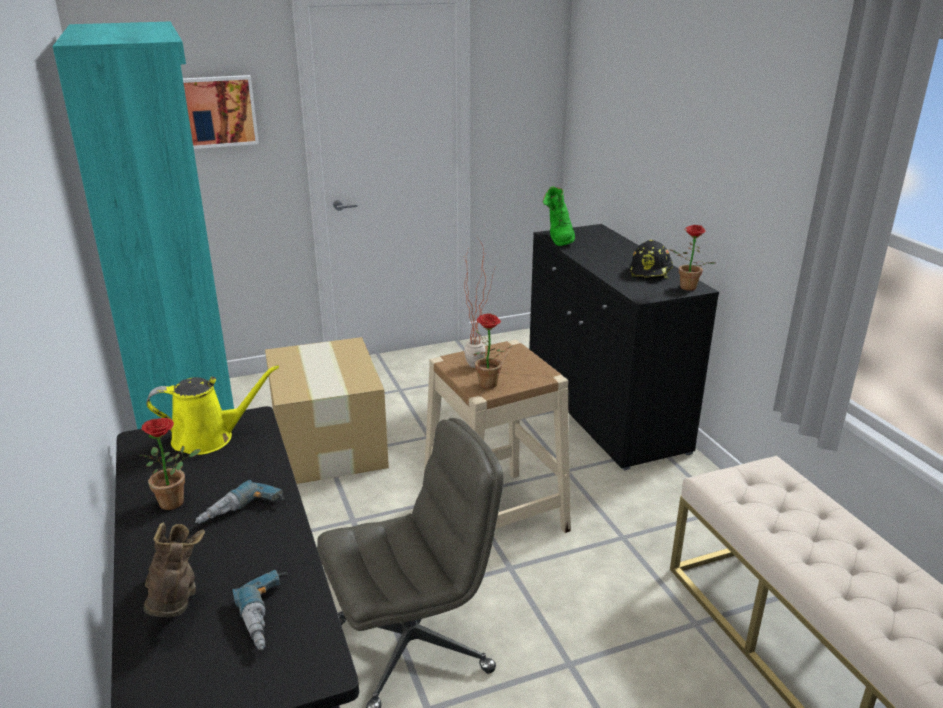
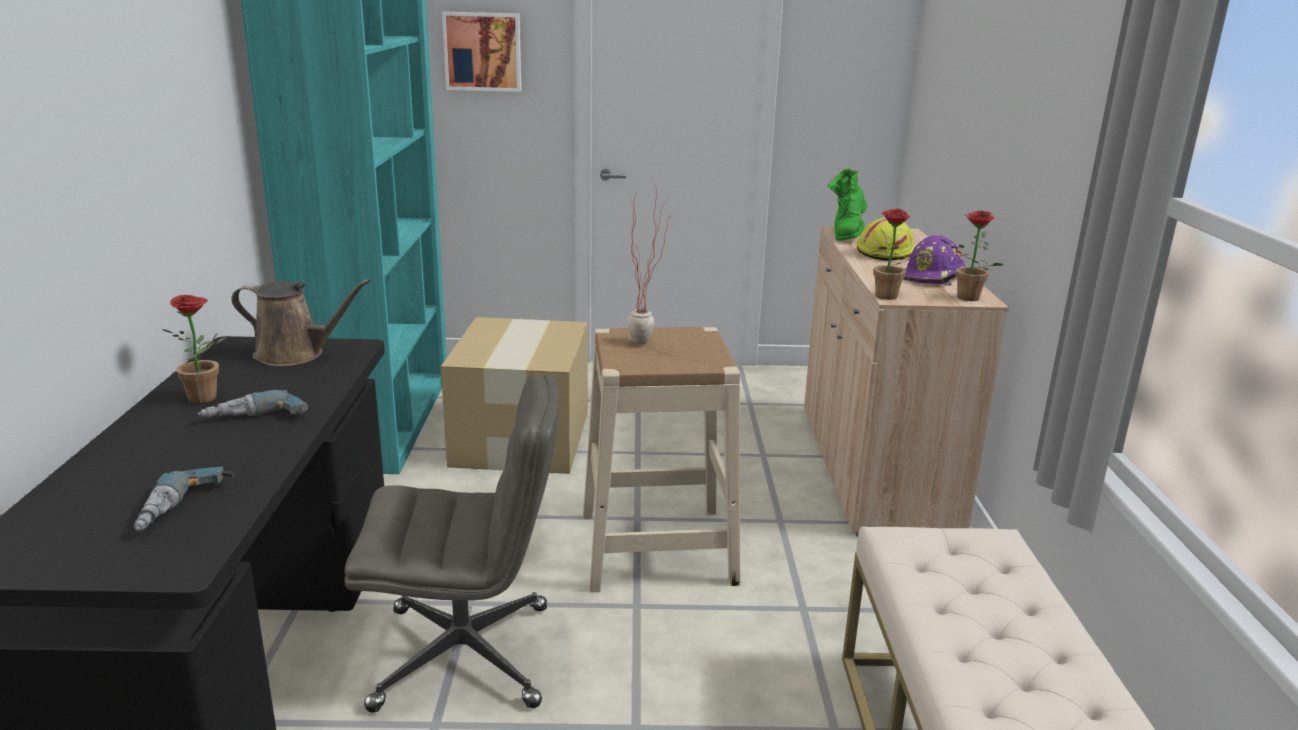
camera: 20 degrees right, 5 degrees down
brown boot [144,522,205,617] -> none
yellow watering can [146,365,279,455] -> brown watering can [231,279,371,366]
potted plant [474,314,513,389] -> potted plant moved to [871,208,923,300]
black cabinet [529,224,719,470] -> beige cabinet [804,227,1009,537]
black hard hat [630,240,673,279] -> purple hard hat [903,235,966,286]
none -> yellow hard hat [857,217,915,261]

